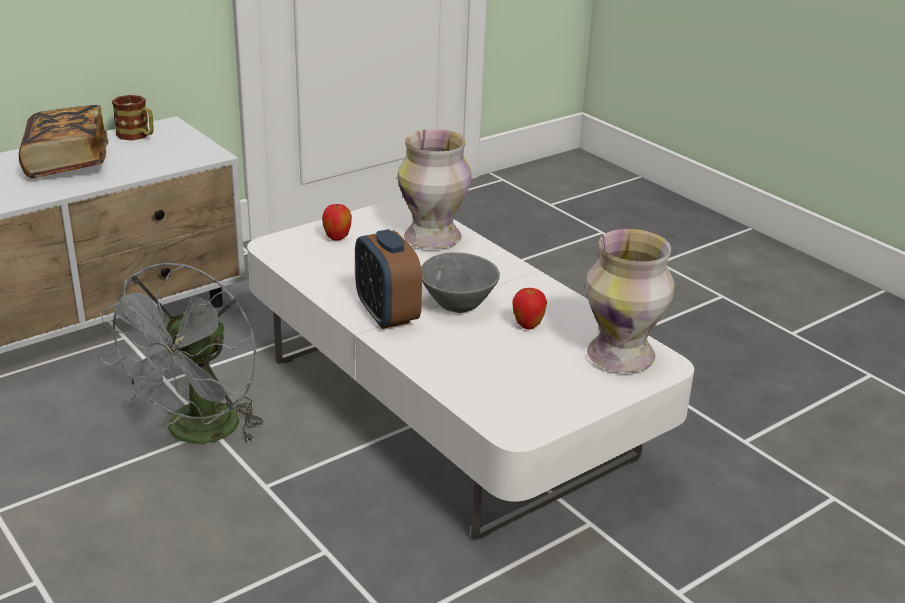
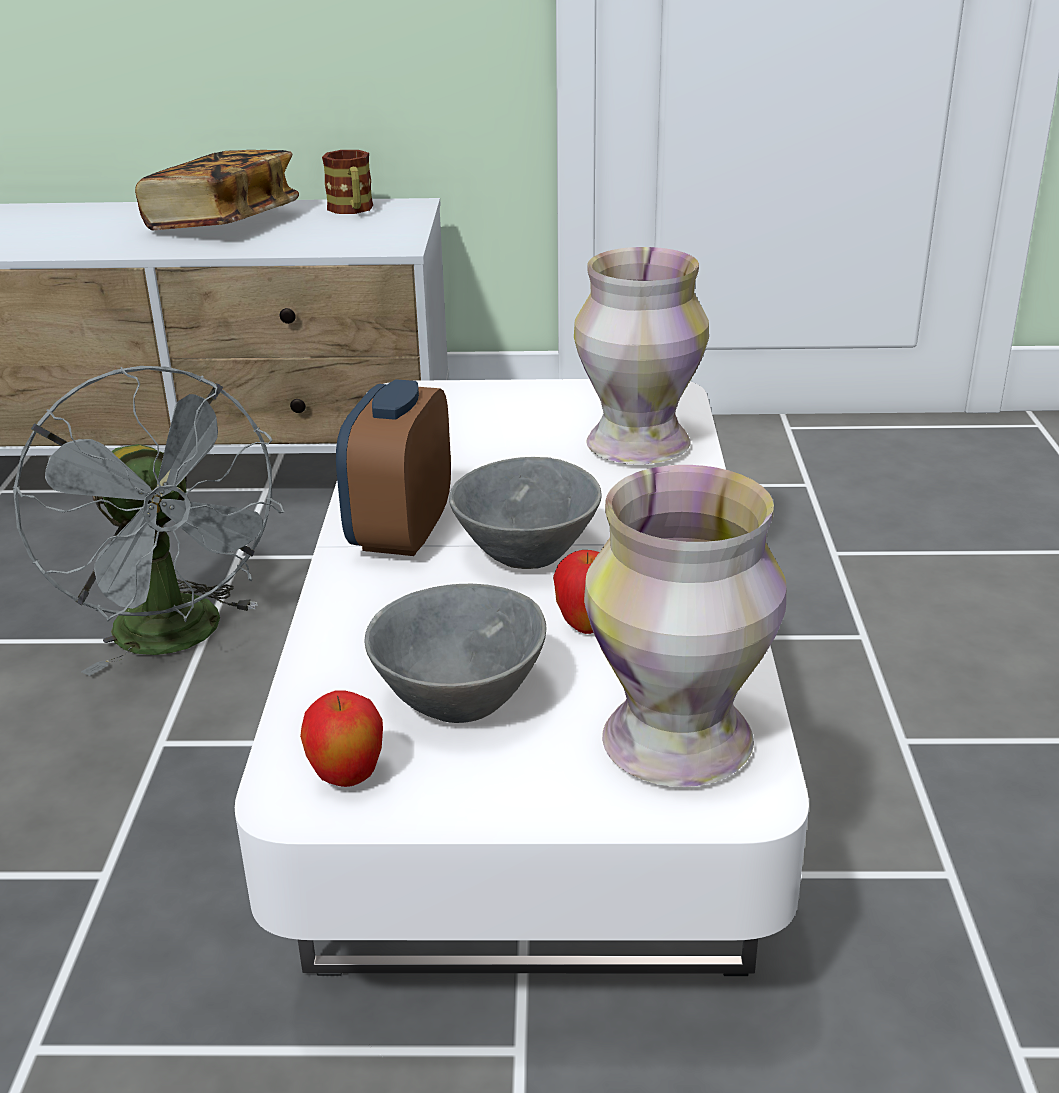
camera: 40 degrees right, 0 degrees up
grey fan [99,263,264,444] -> grey fan turned 90 degrees counterclockwise [13,366,284,676]
apple [322,204,352,241] -> apple moved to [300,691,383,787]
none -> grey bowl [364,584,547,723]

